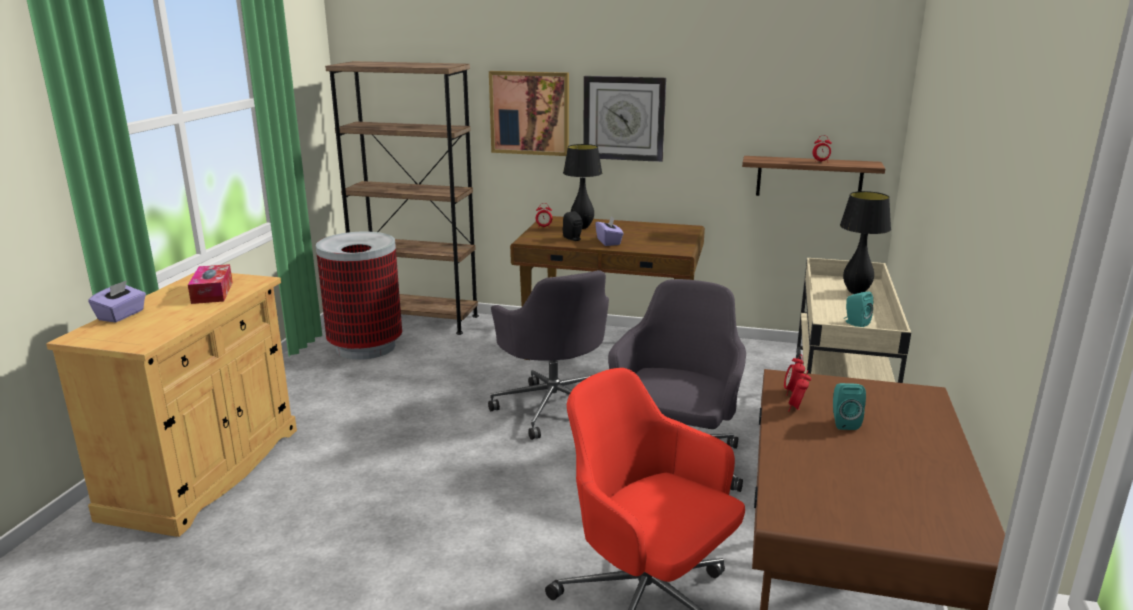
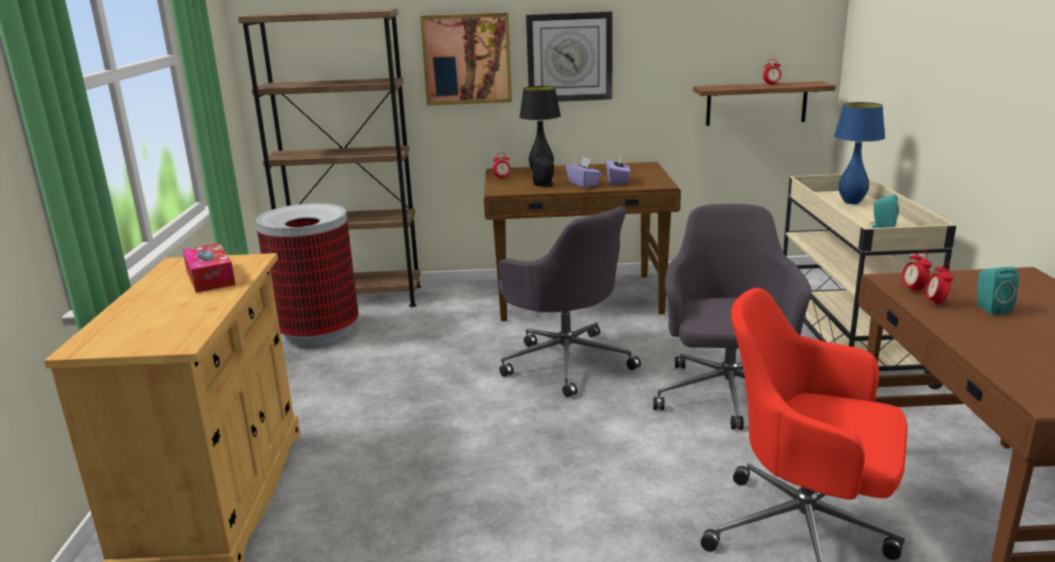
camera: 15 degrees left, 0 degrees up
purple tissue box [88,280,146,323] -> purple tissue box moved to [606,155,630,185]
black table lamp [840,191,891,294] -> blue table lamp [834,102,885,204]

